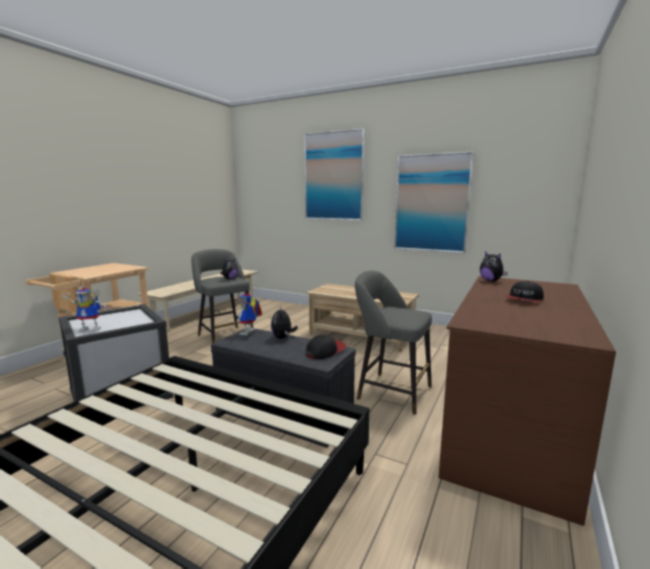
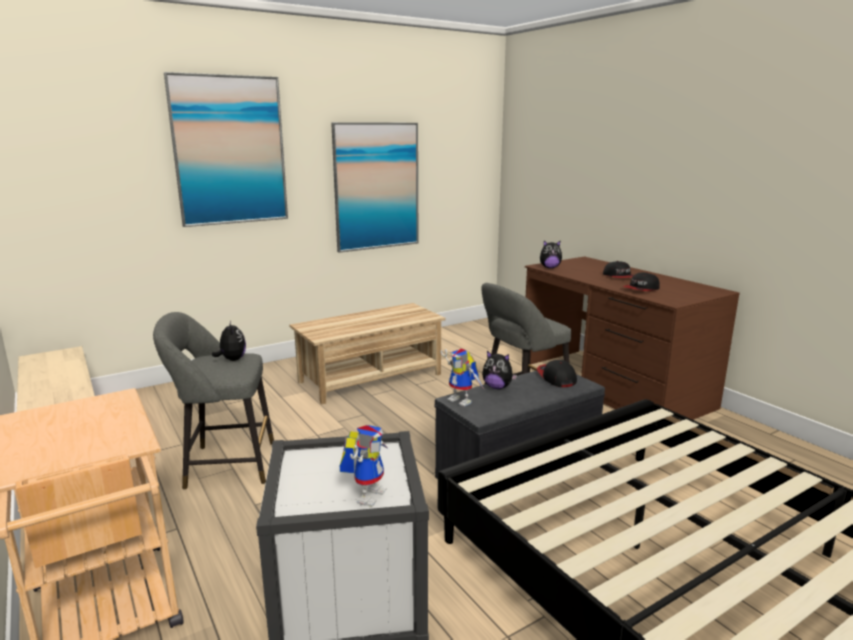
camera: 60 degrees left, 5 degrees up
none -> cap [623,272,660,291]

